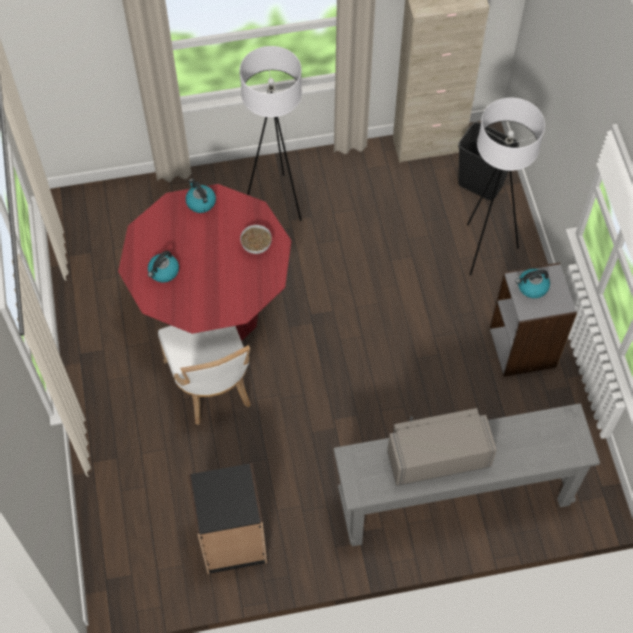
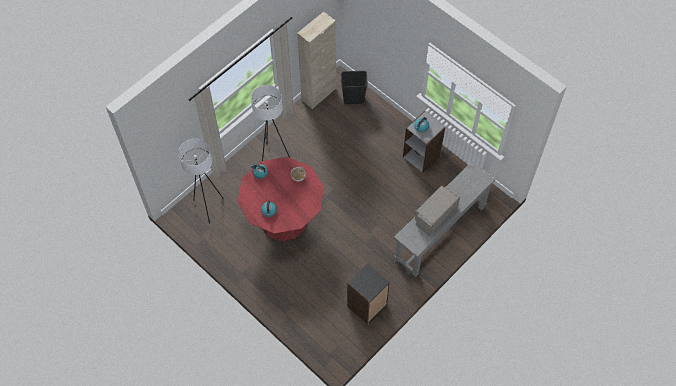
camera: 35 degrees left, 0 degrees up
white chair [158,325,251,425] -> none
white floor lamp [467,98,545,276] -> white floor lamp moved to [178,139,224,224]

